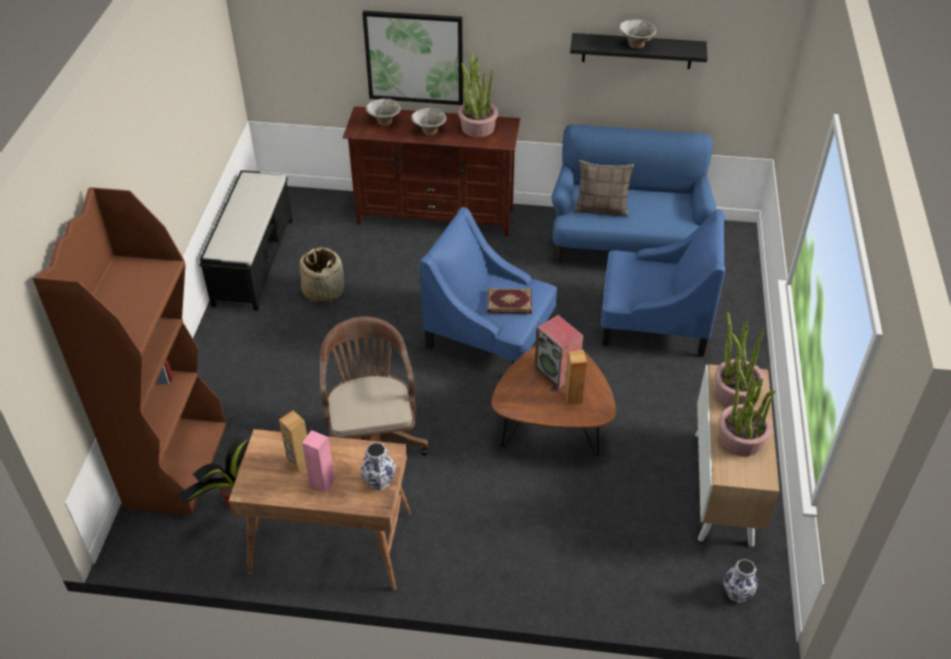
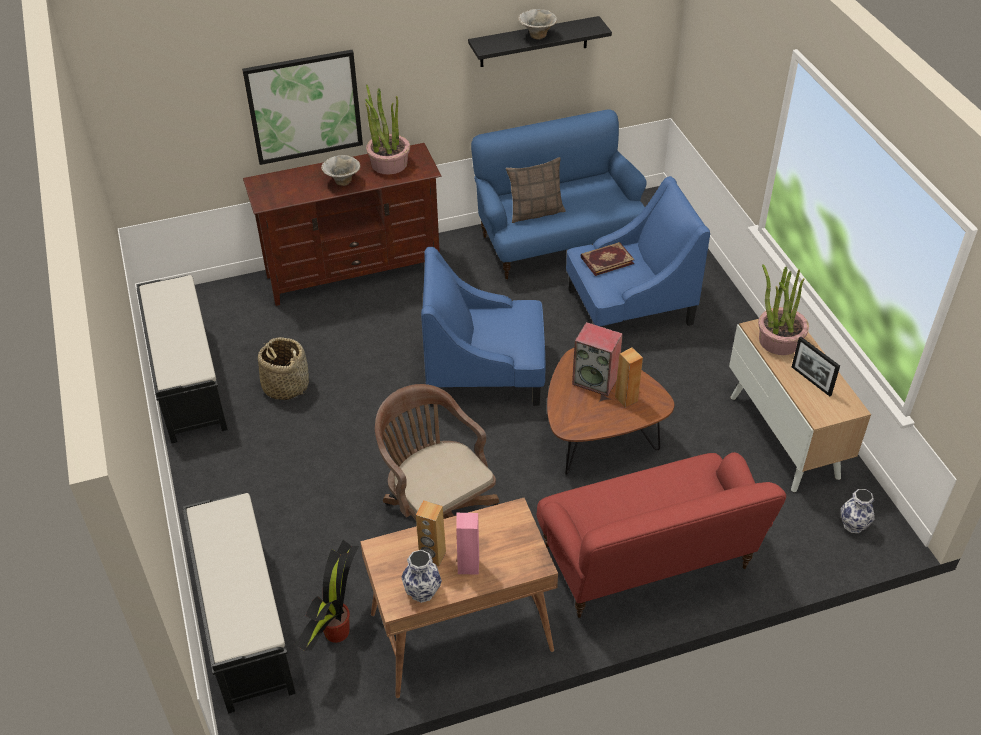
camera: 25 degrees left, 0 degrees up
brown bookcase [33,187,226,516] -> black bench [183,493,296,714]
vase [360,442,396,490] -> vase moved to [401,550,442,603]
bowl [366,99,401,126] -> none
book [488,288,532,314] -> book moved to [580,242,635,276]
potted plant [719,375,776,456] -> picture frame [792,337,840,396]
none -> red sofa [537,452,786,618]

